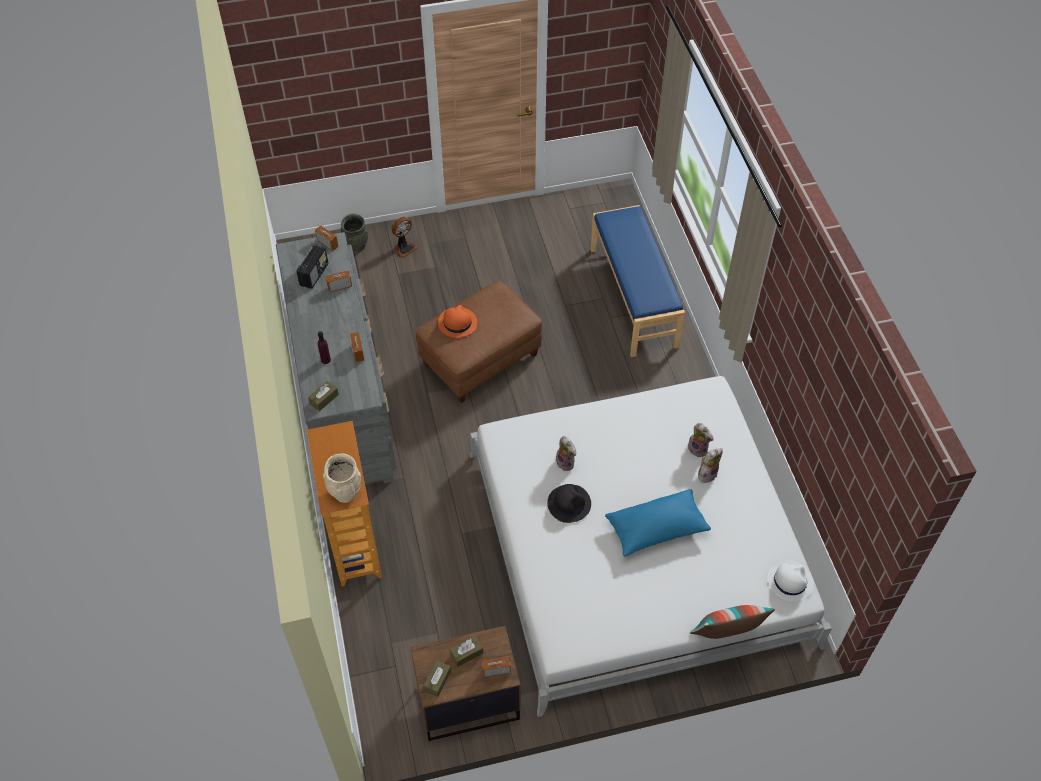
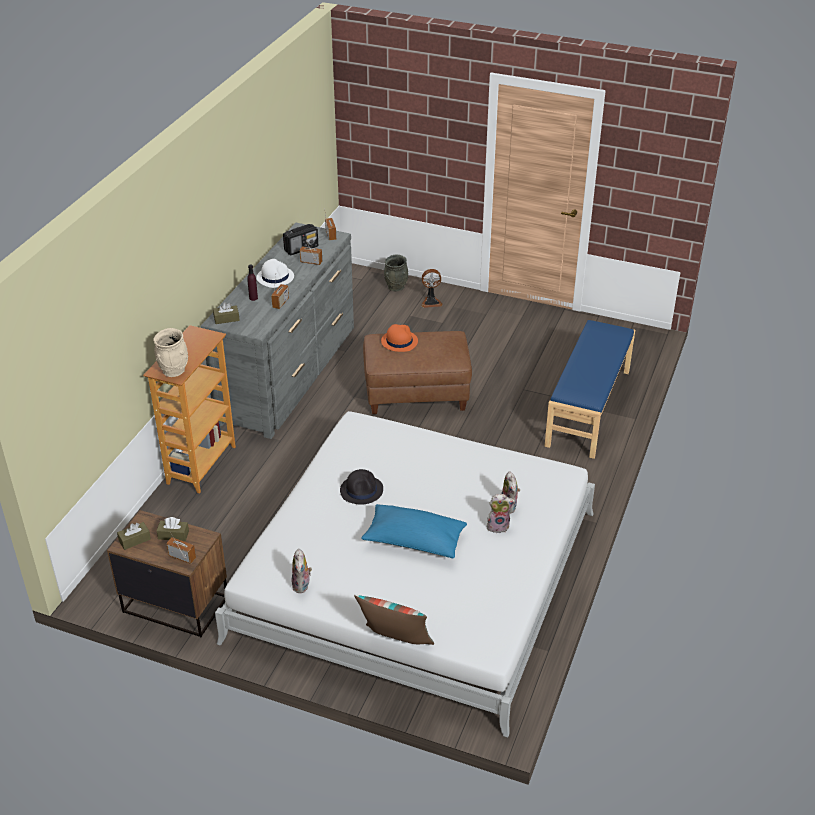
camera: 35 degrees right, 15 degrees down
plush toy [556,436,576,471] -> plush toy moved to [292,549,312,593]
white hat [767,560,814,602] -> white hat moved to [256,259,294,288]

